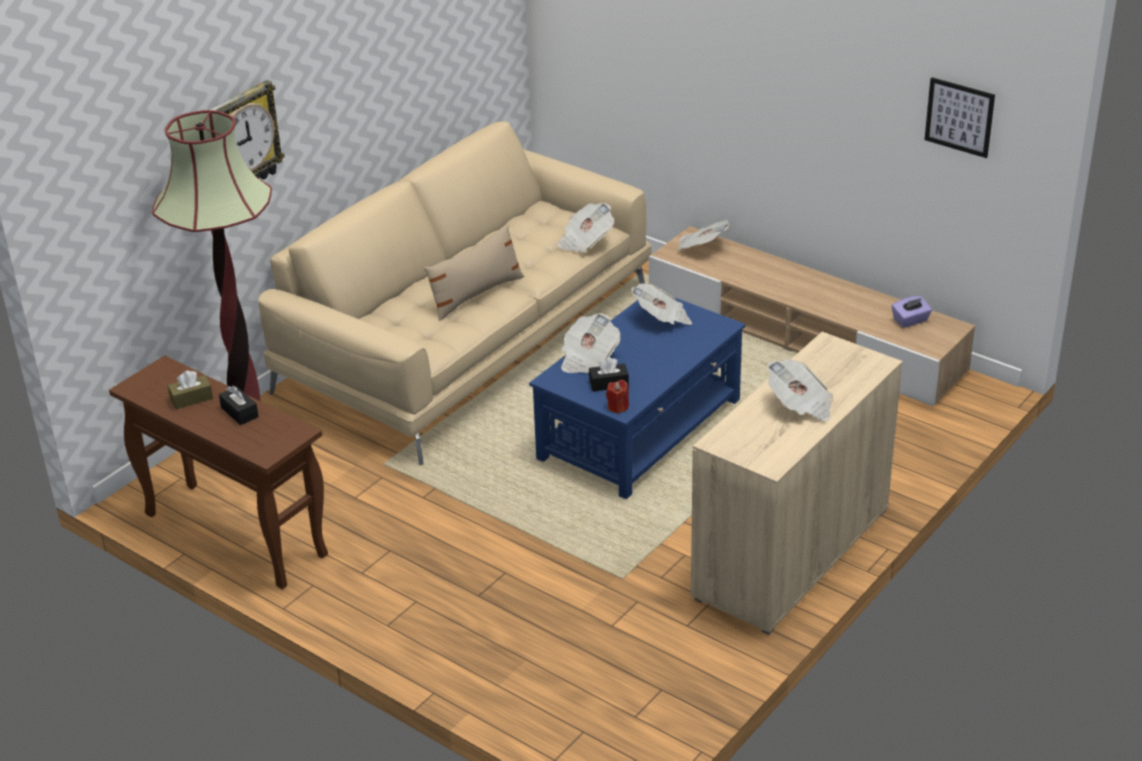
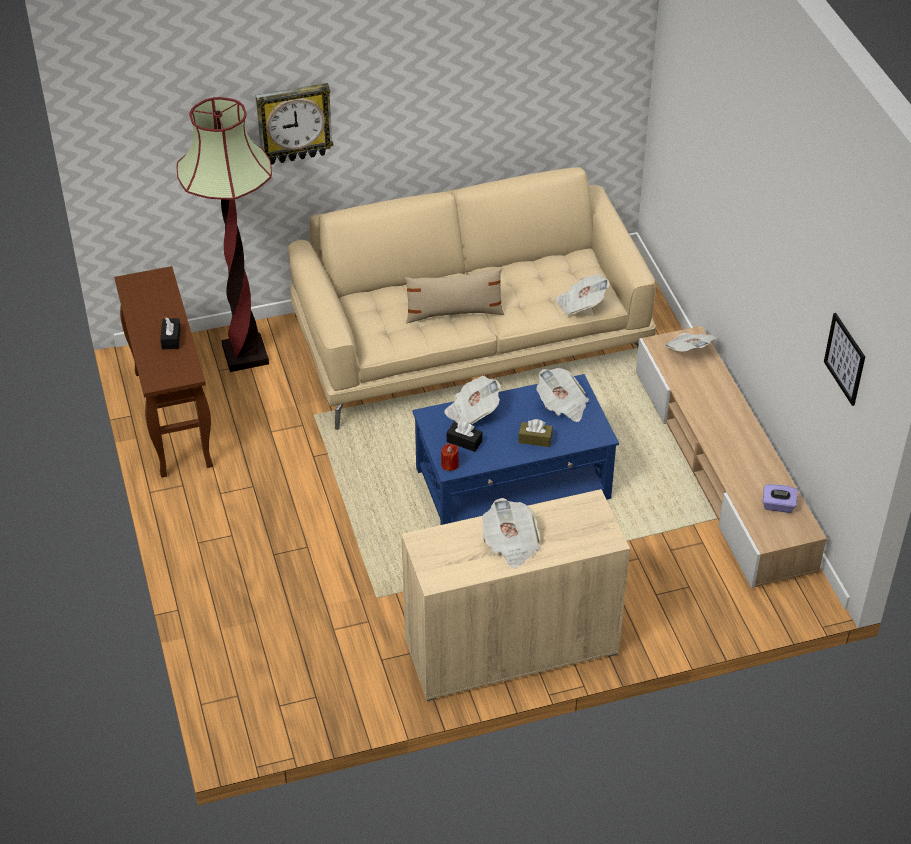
camera: 35 degrees right, 10 degrees up
brown tissue box [168,370,213,409] -> brown tissue box moved to [518,419,553,447]

